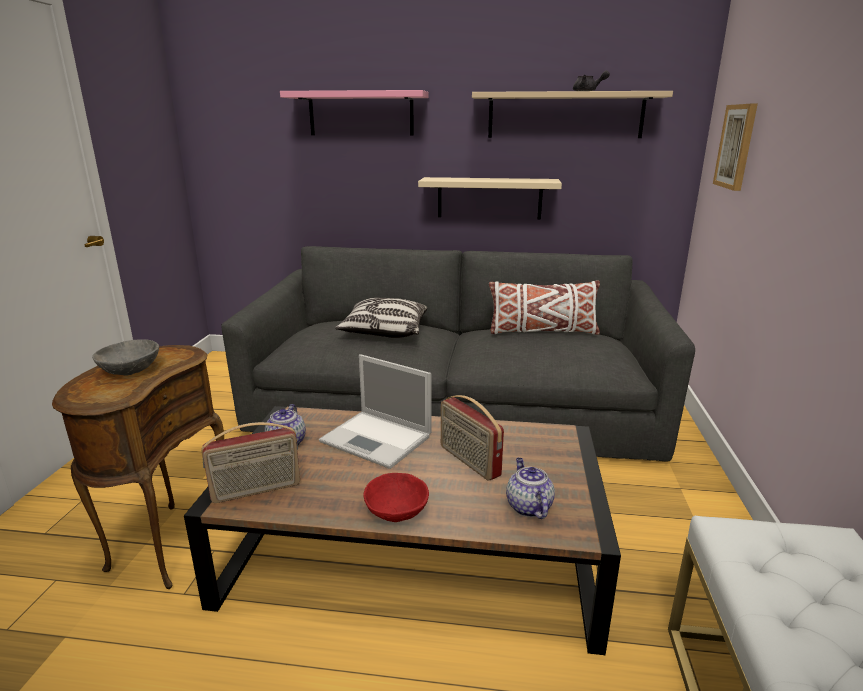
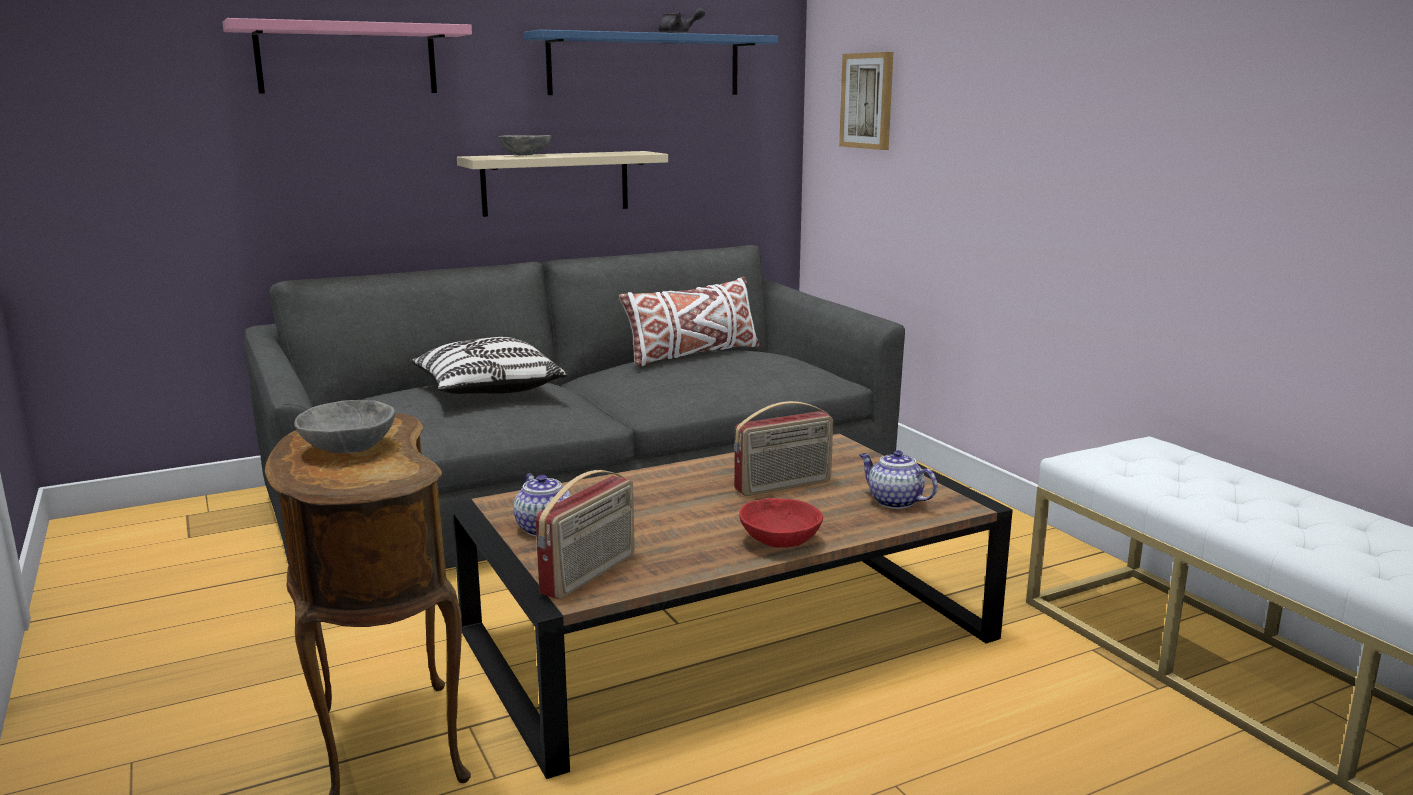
camera: 35 degrees left, 5 degrees down
laptop [319,354,431,469] -> none
radio [441,395,504,481] -> radio turned 45 degrees counterclockwise [734,401,833,496]
beige shelf [472,91,673,138] -> blue shelf [523,30,778,95]
none -> grey bowl [498,135,551,156]

